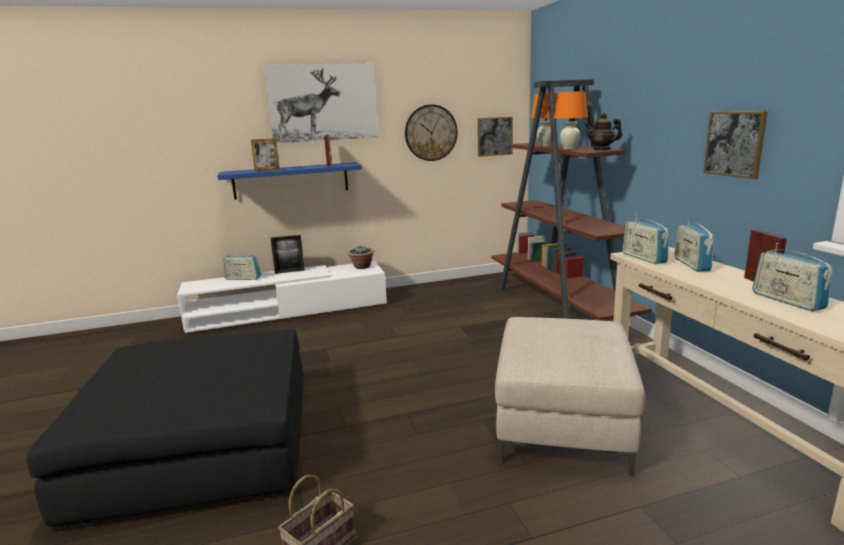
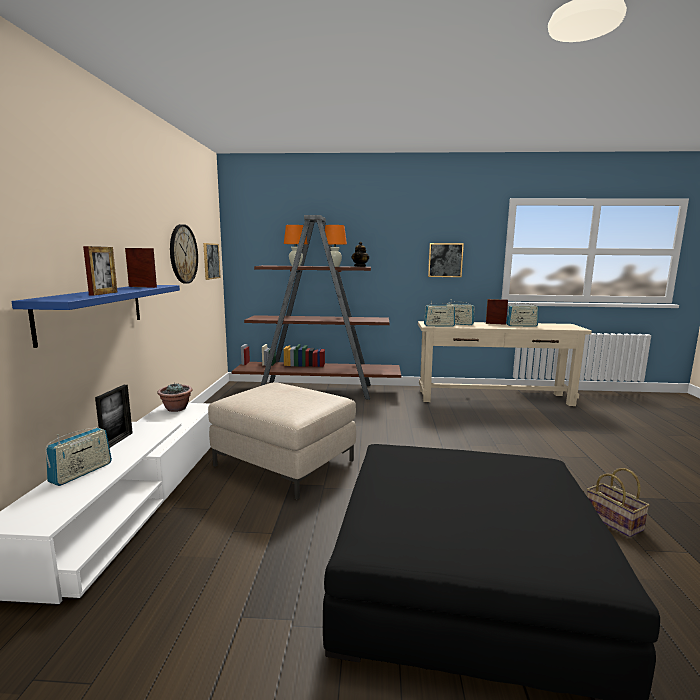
camera: 70 degrees left, 5 degrees down
picture [264,63,378,143] -> none
beige ottoman [495,317,645,477] -> beige ottoman moved to [208,382,356,500]

